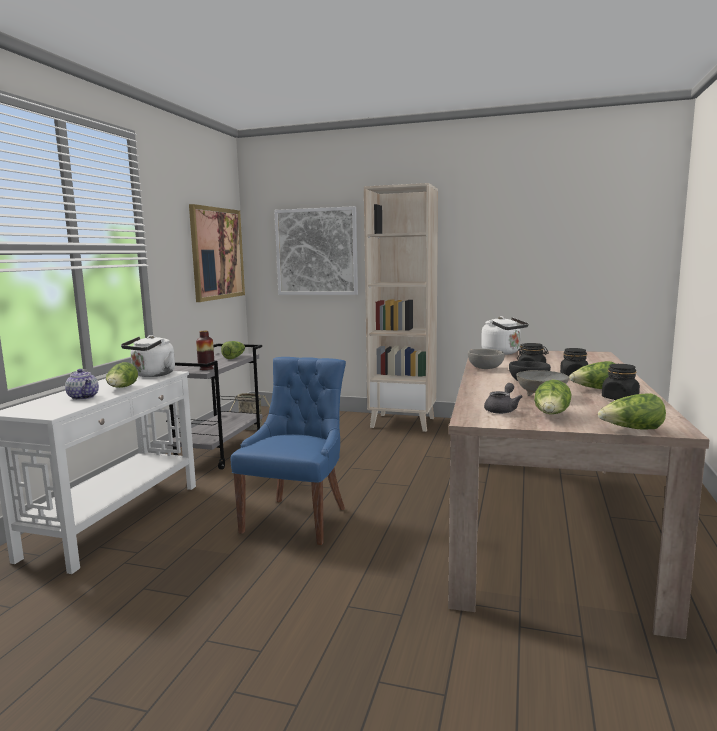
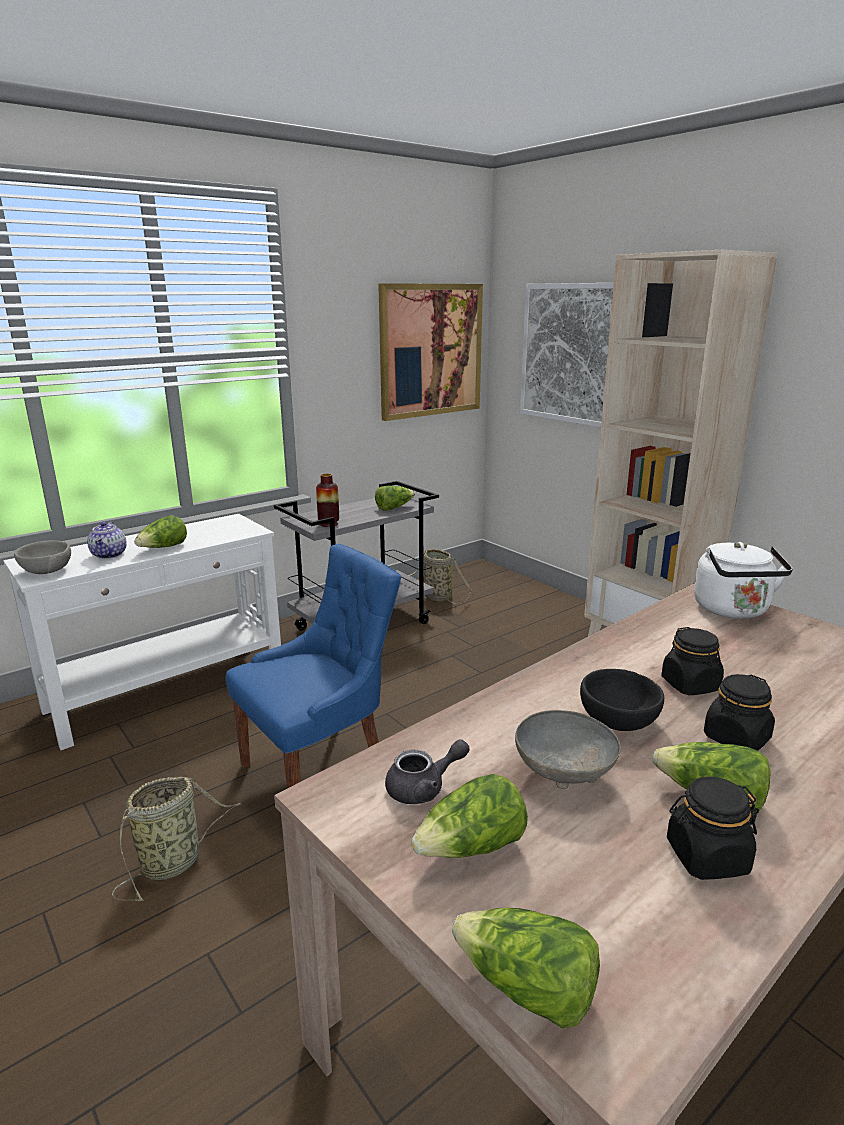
camera: 35 degrees right, 10 degrees up
white kettle [121,335,175,377] -> none
grey bowl [468,349,505,369] -> grey bowl moved to [14,540,71,574]
none -> basket [112,777,242,902]

